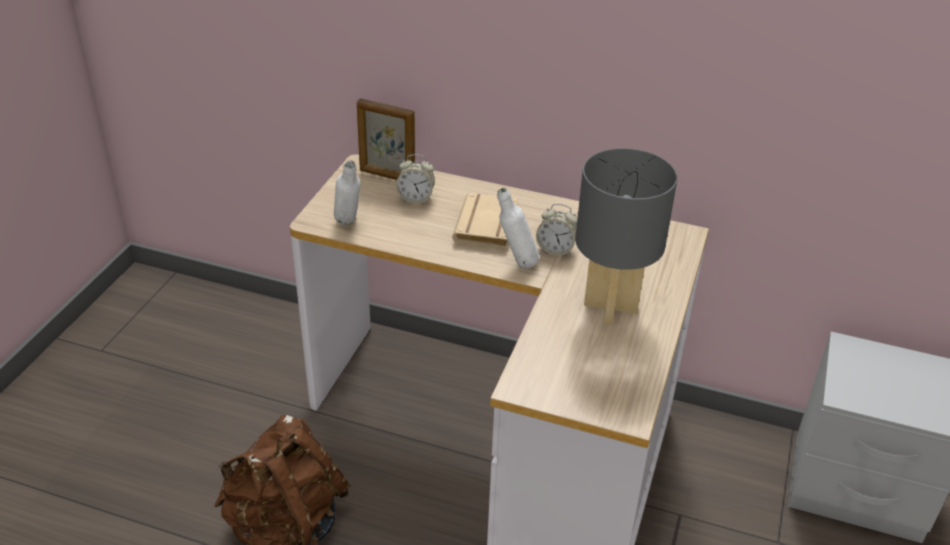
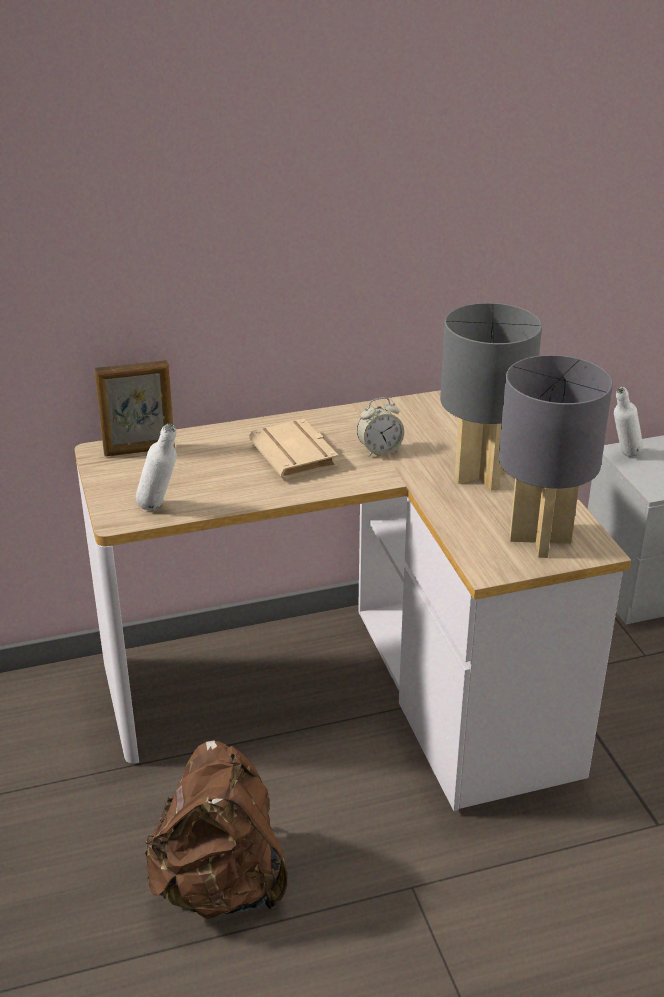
camera: 35 degrees left, 5 degrees down
alarm clock [396,154,435,204] -> none
white bottle [497,188,539,269] -> white bottle moved to [614,387,643,457]
none -> grey table lamp [499,355,613,558]

